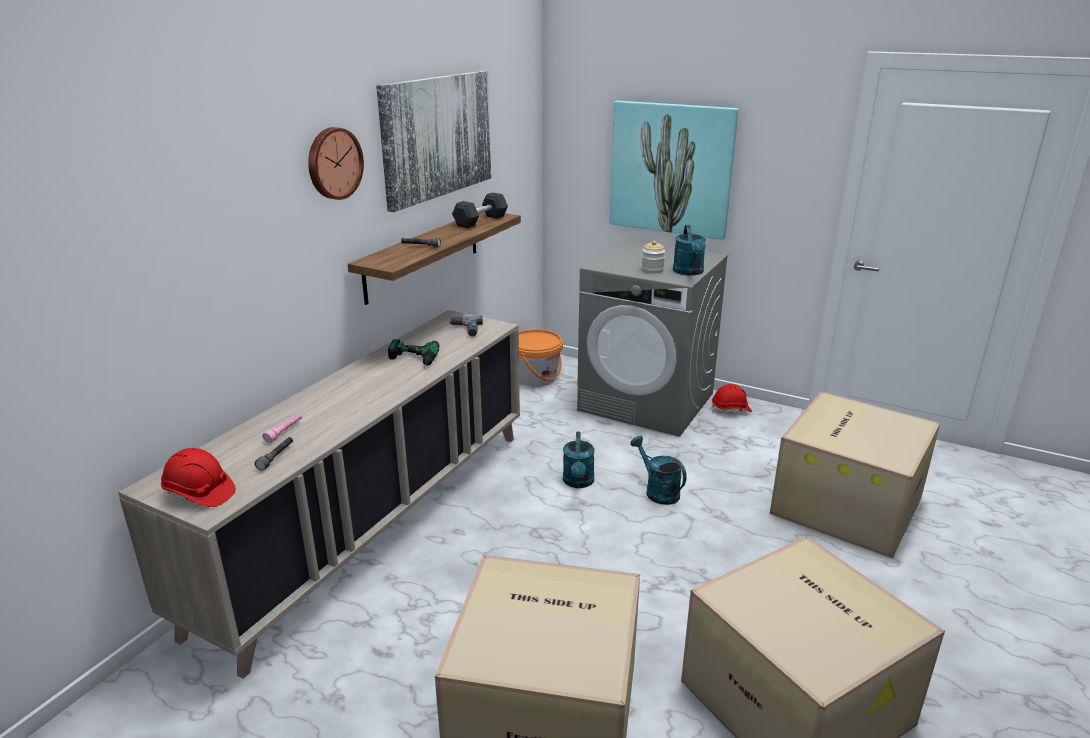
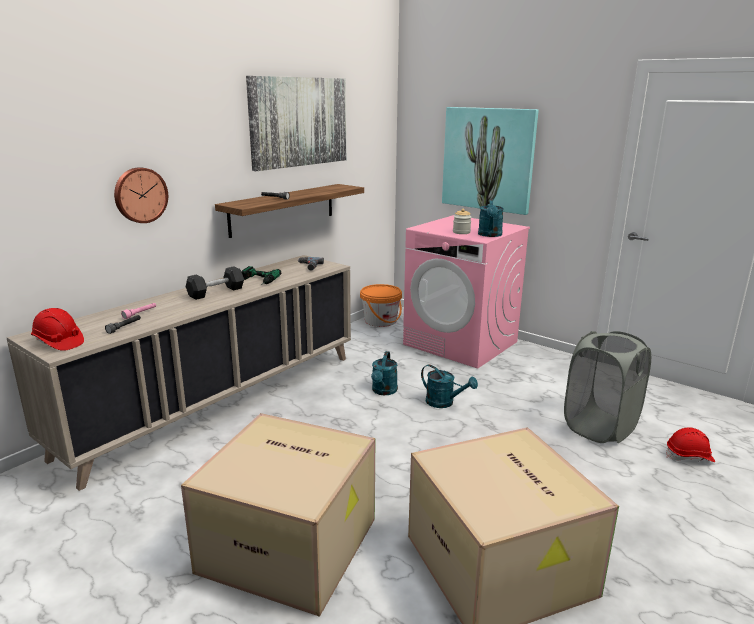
camera: 10 degrees right, 5 degrees down
wall clock [308,127,364,200] -> wall clock moved to [114,167,168,223]
grey dumbbell [452,193,508,228] -> grey dumbbell moved to [186,266,244,300]
grey washing machine [577,239,729,437] -> pink washing machine [403,215,530,368]
turquoise watering can [630,436,687,505] -> turquoise watering can turned 150 degrees clockwise [421,365,478,408]
red hard hat [711,384,752,414] -> red hard hat moved to [666,427,715,462]
cardboard box [770,391,940,558] -> grey laundry basket [564,331,651,443]

